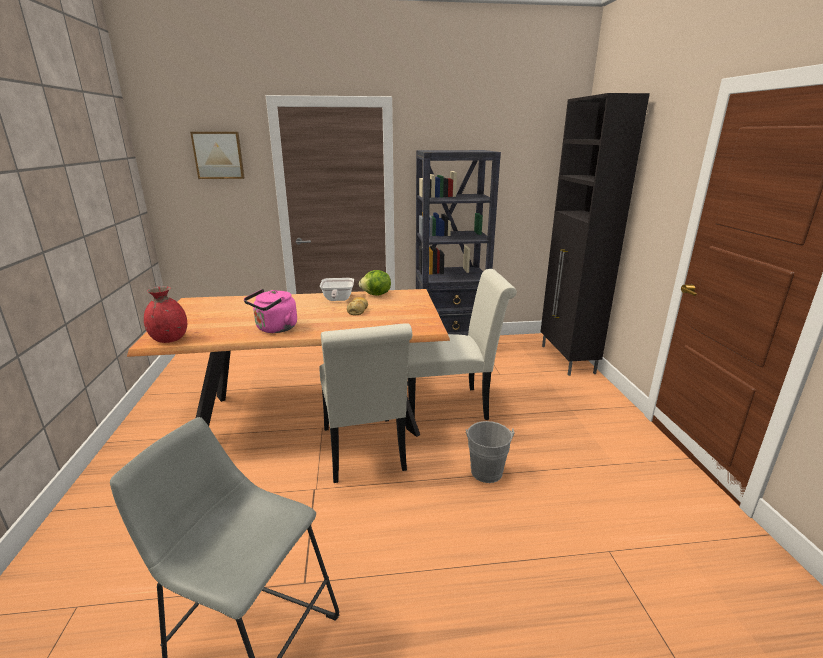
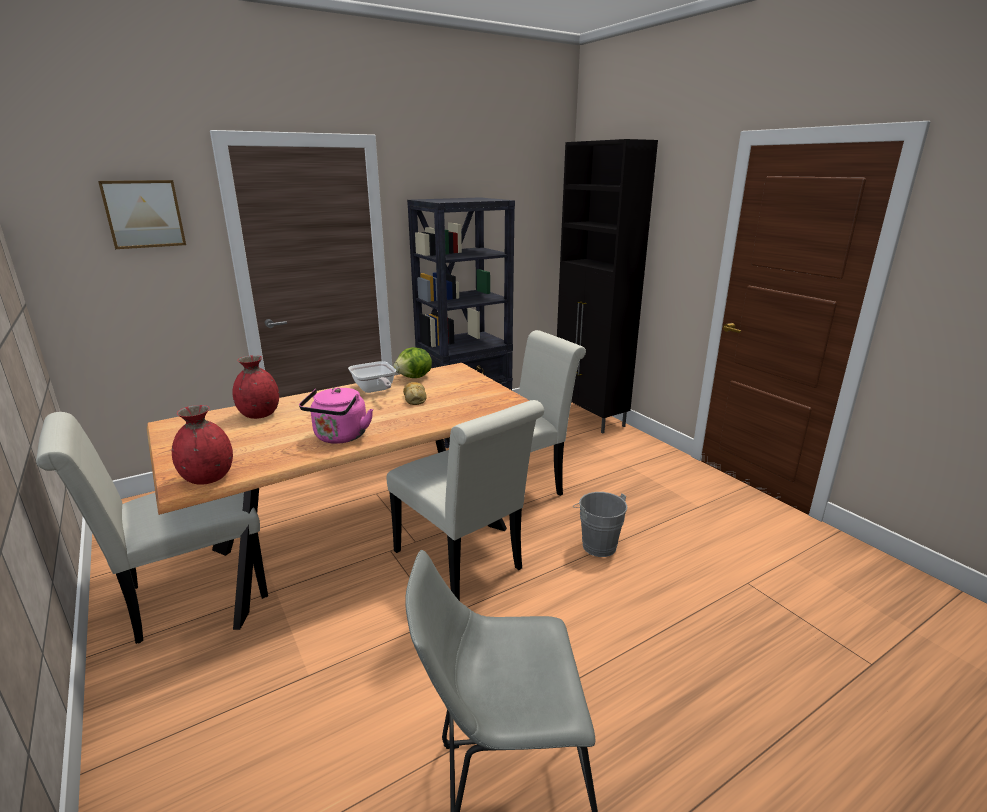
camera: 25 degrees left, 0 degrees up
none -> white chair [36,412,268,644]
none -> red vase [232,355,279,419]

